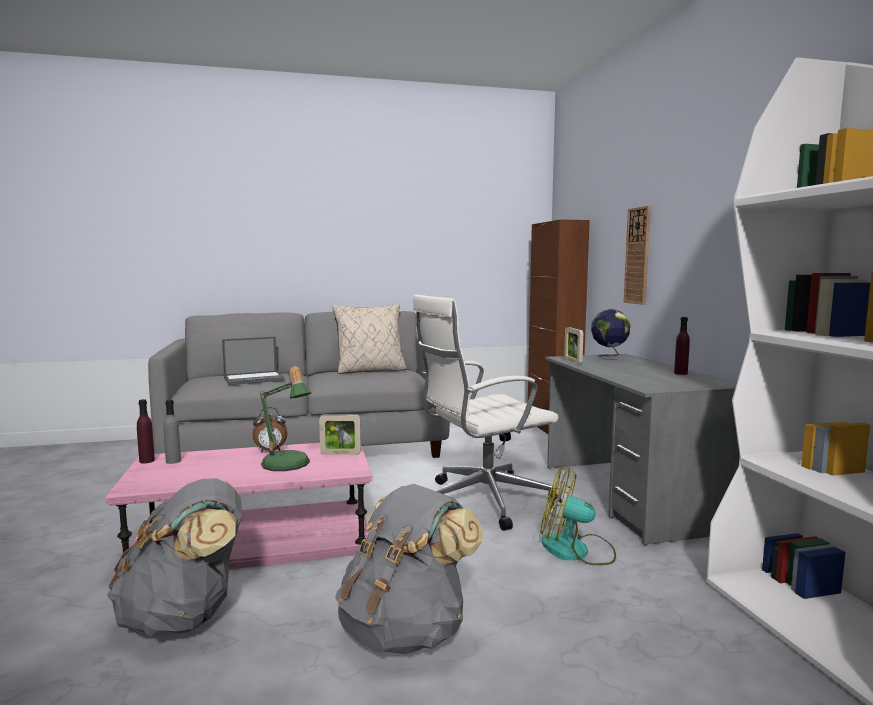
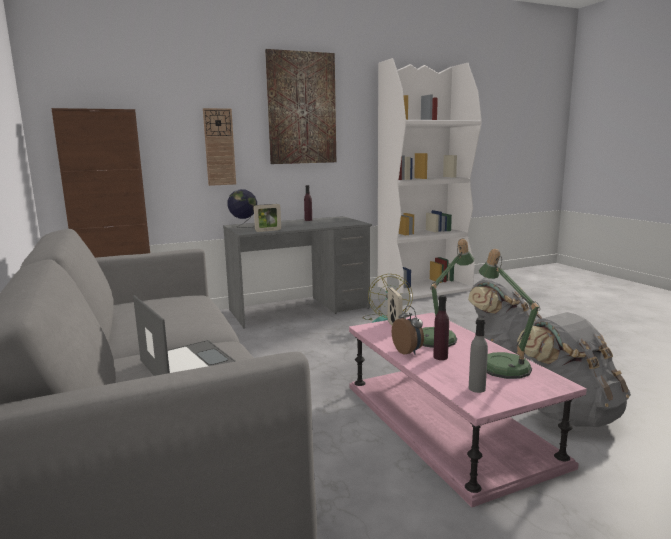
camera: 100 degrees left, 5 degrees up
purple bottle [137,399,155,463] -> purple bottle moved to [433,295,449,360]
beige pillow [332,304,407,374] -> none
white office chair [412,294,562,531] -> none
none -> picture [265,49,336,164]
none -> table lamp [479,249,540,379]

